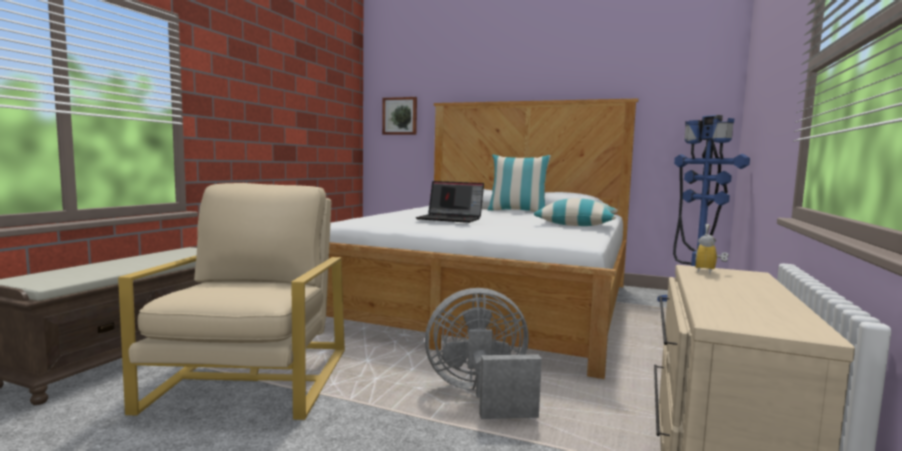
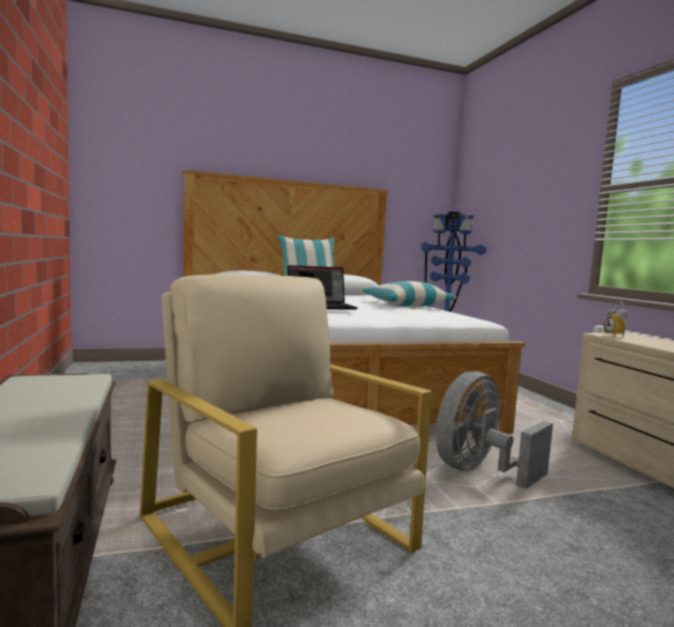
camera: 40 degrees left, 0 degrees up
picture [382,97,417,135] -> none

